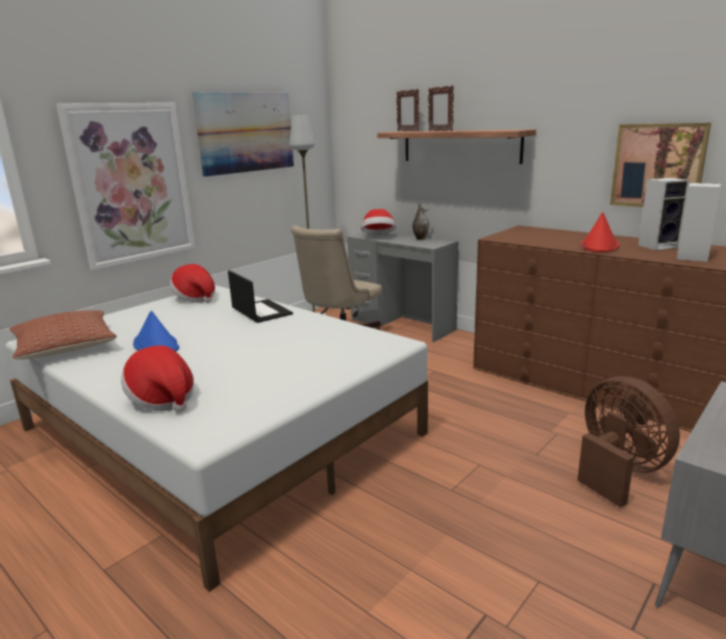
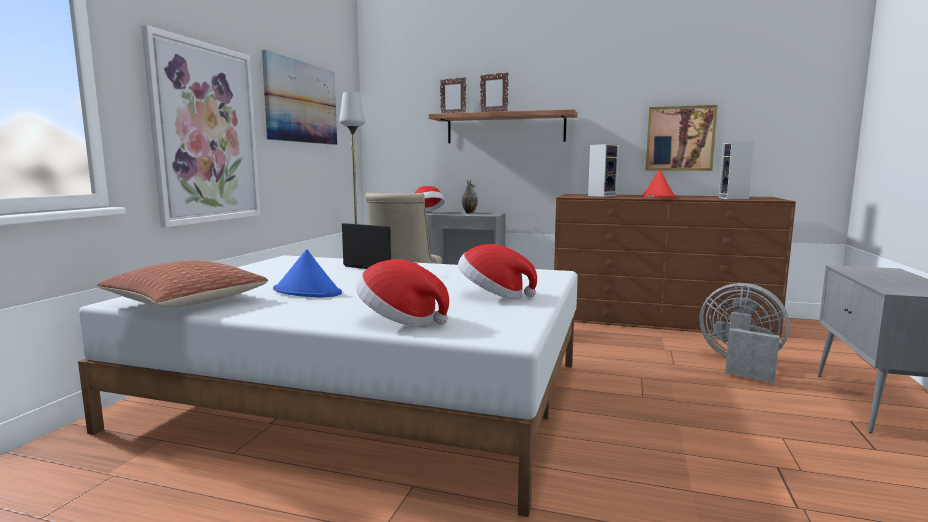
camera: 25 degrees left, 10 degrees down
hat [170,264,215,303] -> hat moved to [458,244,537,299]
brown fan [578,376,680,508] -> grey fan [700,283,790,383]
speaker [638,178,690,250] -> speaker moved to [588,144,619,197]

